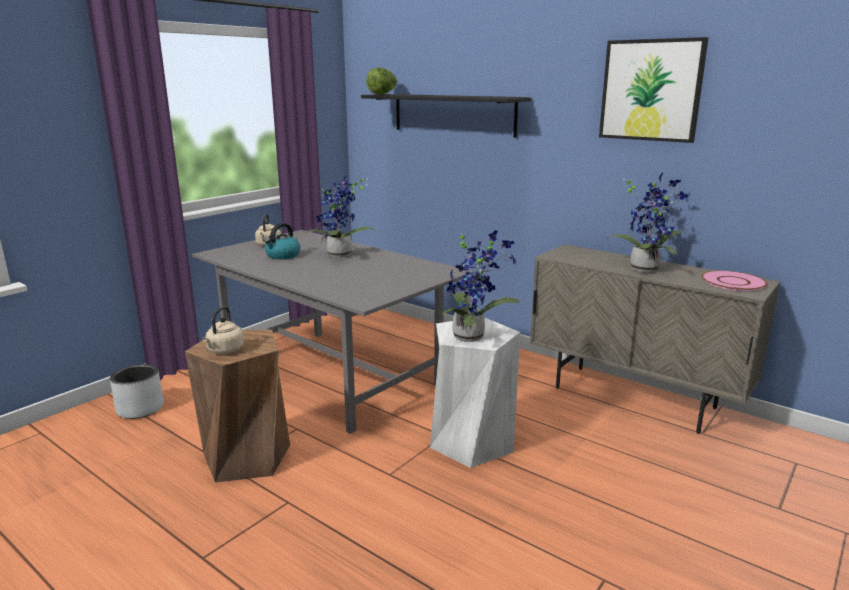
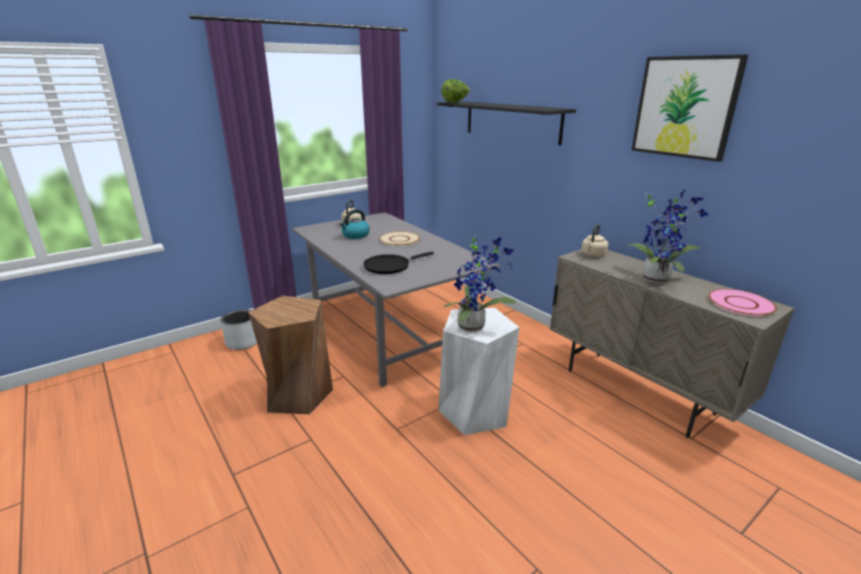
camera: 15 degrees right, 5 degrees up
beige kettle [202,306,244,354] -> beige kettle moved to [581,224,609,257]
potted plant [305,175,377,258] -> beige plate [379,232,420,246]
none -> black frying pan [364,252,434,274]

